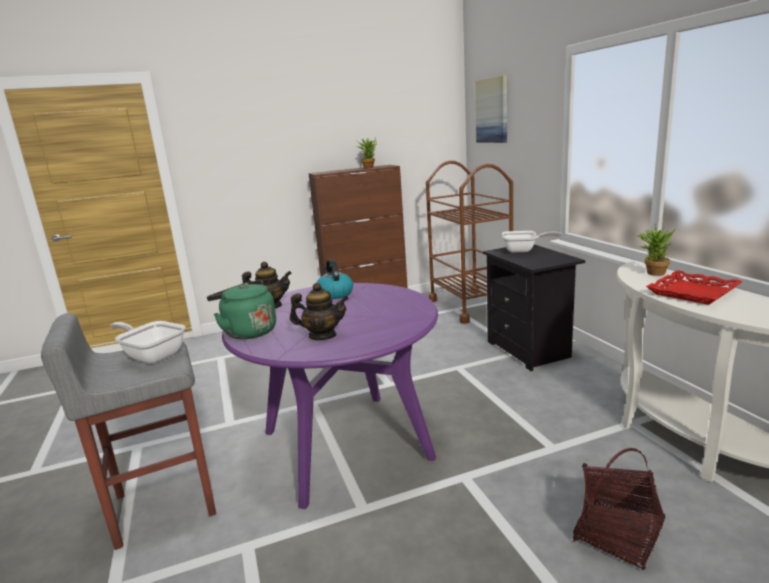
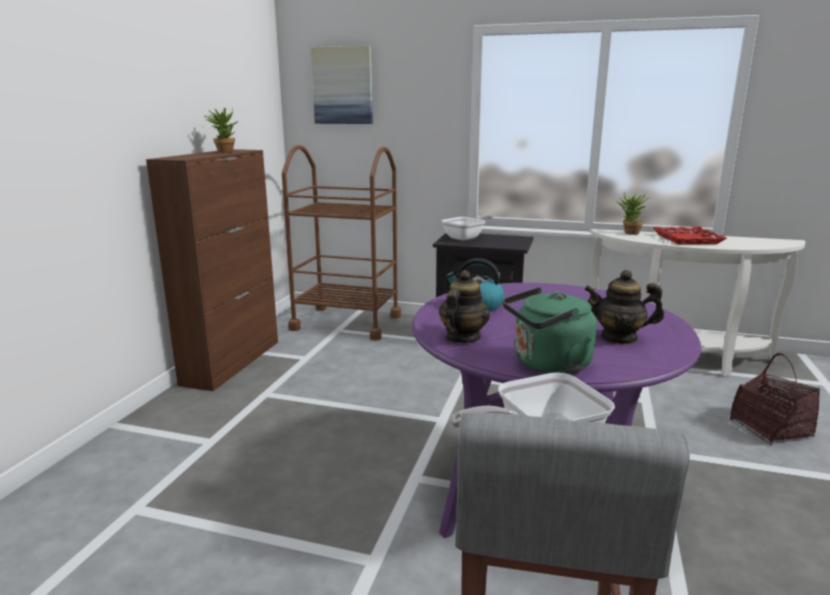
camera: 55 degrees left, 0 degrees up
teapot [290,283,349,340] -> teapot turned 120 degrees counterclockwise [584,270,664,344]

